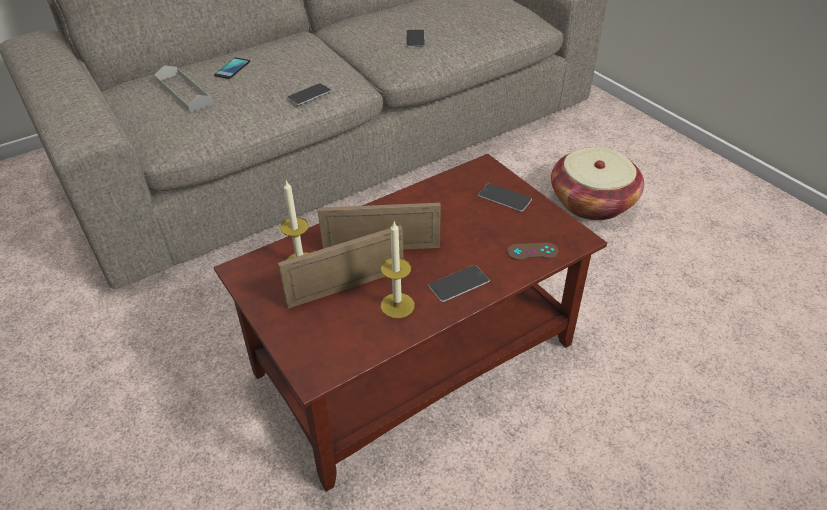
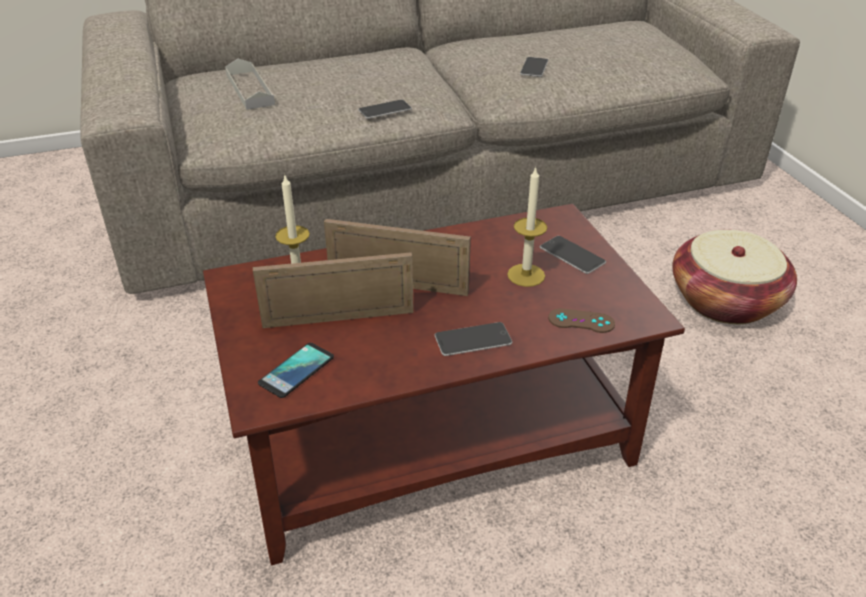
camera: 15 degrees right, 5 degrees down
phone [214,58,250,79] -> phone moved to [258,343,334,398]
candle [381,222,414,318] -> candle moved to [507,166,547,287]

